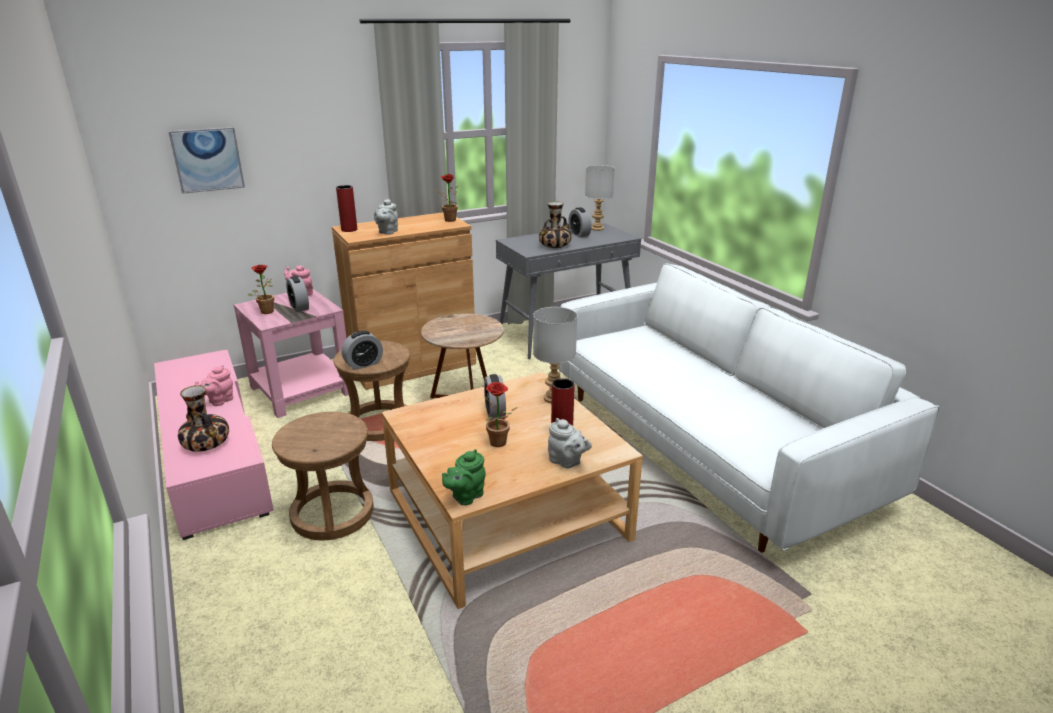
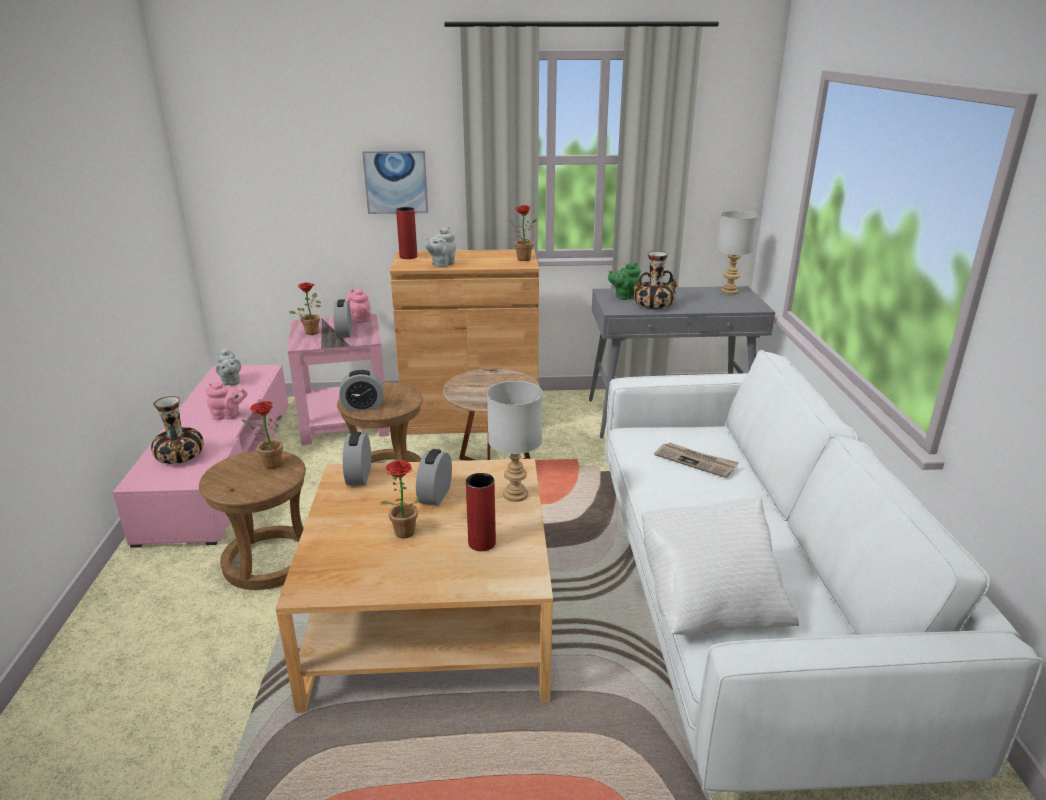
camera: 25 degrees right, 0 degrees up
picture [168,127,245,194] -> picture moved to [362,151,428,214]
pink teapot [195,365,233,406] -> pink teapot turned 150 degrees counterclockwise [206,382,248,420]
green teapot [442,449,485,505] -> green teapot moved to [608,263,641,300]
grey teapot [548,418,592,468] -> grey teapot moved to [216,347,241,385]
alarm clock [568,207,592,237] -> alarm clock moved to [343,432,371,485]
none -> potted plant [242,401,283,469]
none -> white pillow [642,496,799,635]
none -> newspaper [654,442,739,478]

